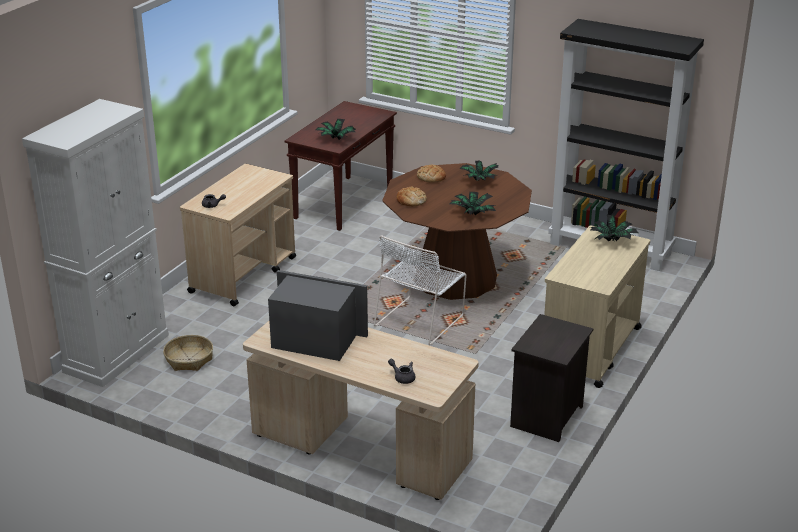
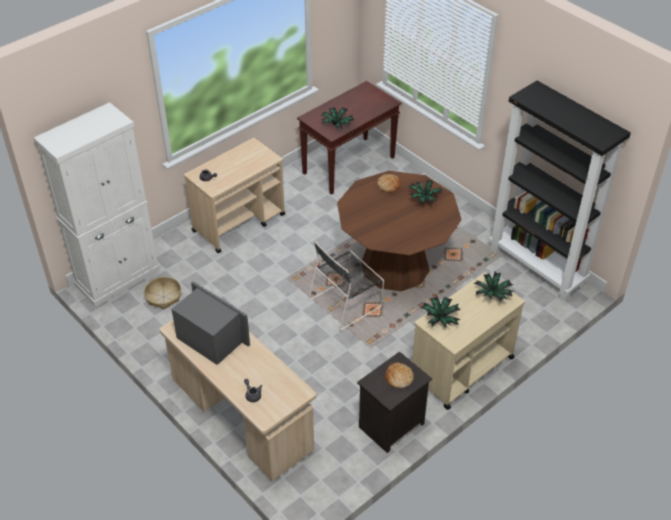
camera: 20 degrees right, 15 degrees up
white chair [374,235,467,345] -> black chair [308,241,384,331]
bread [397,186,427,206] -> bread moved to [385,363,414,388]
potted plant [450,192,496,215] -> potted plant moved to [421,297,461,327]

